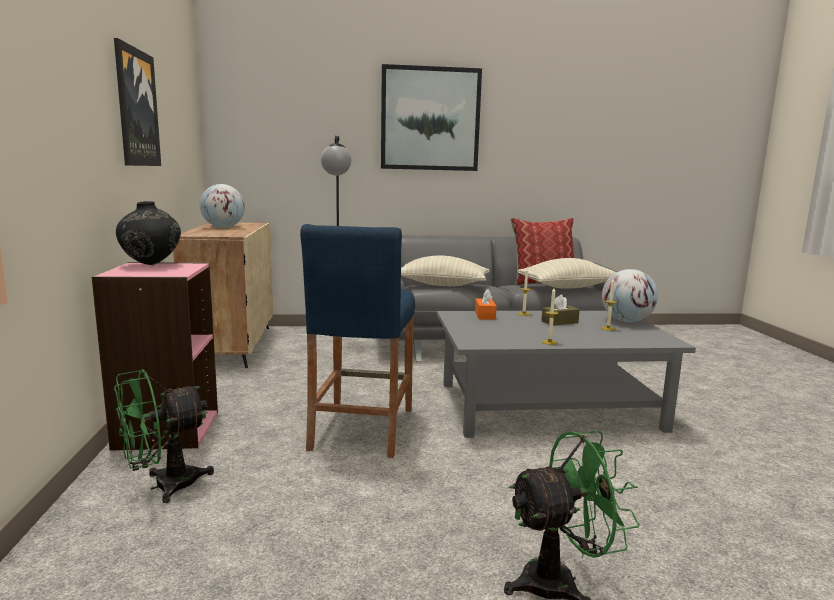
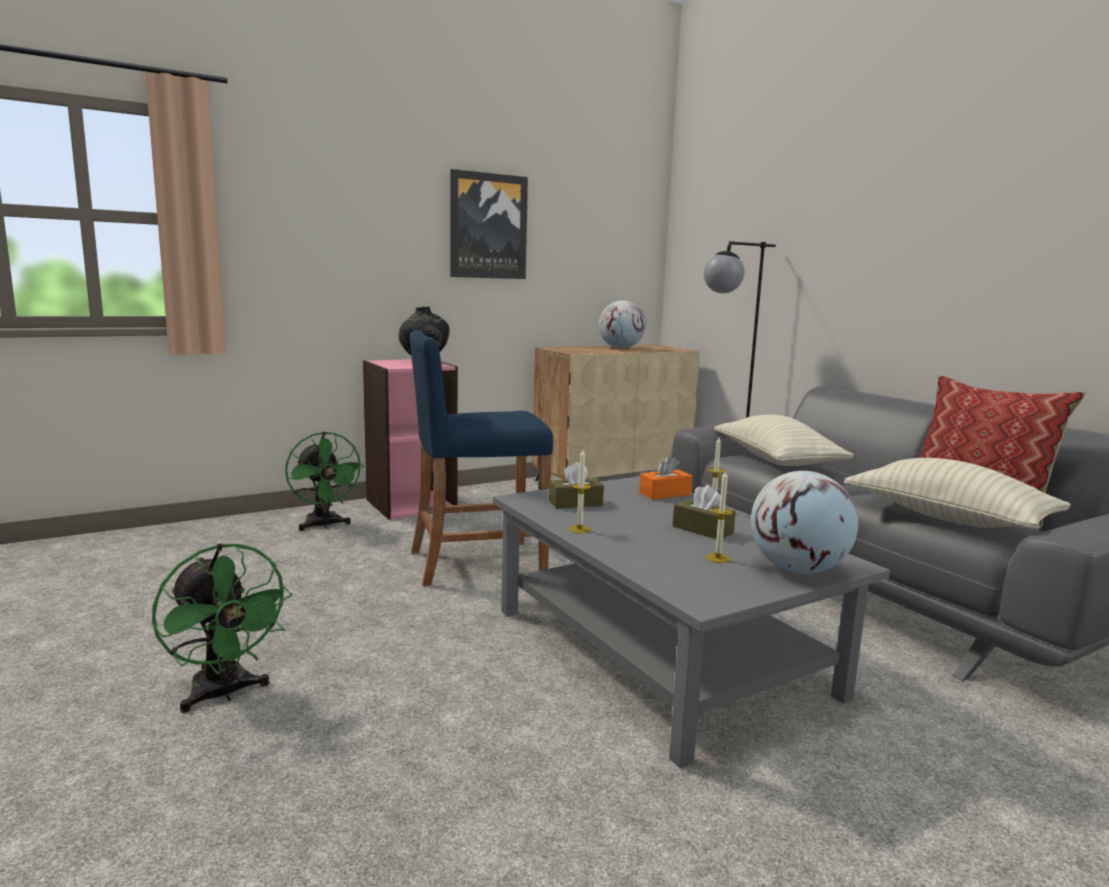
camera: 65 degrees right, 0 degrees up
green fan [114,369,214,503] -> green fan turned 150 degrees counterclockwise [285,432,364,531]
picture [381,64,482,171] -> none
none -> brown tissue box [549,462,604,509]

